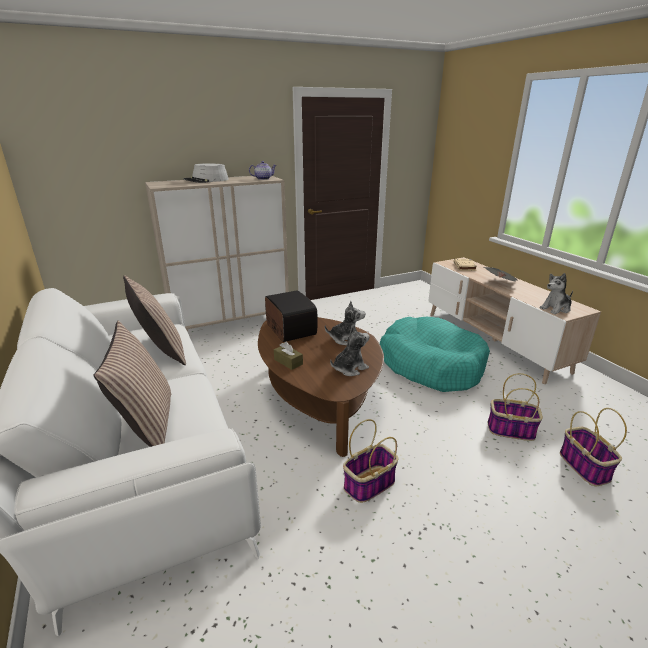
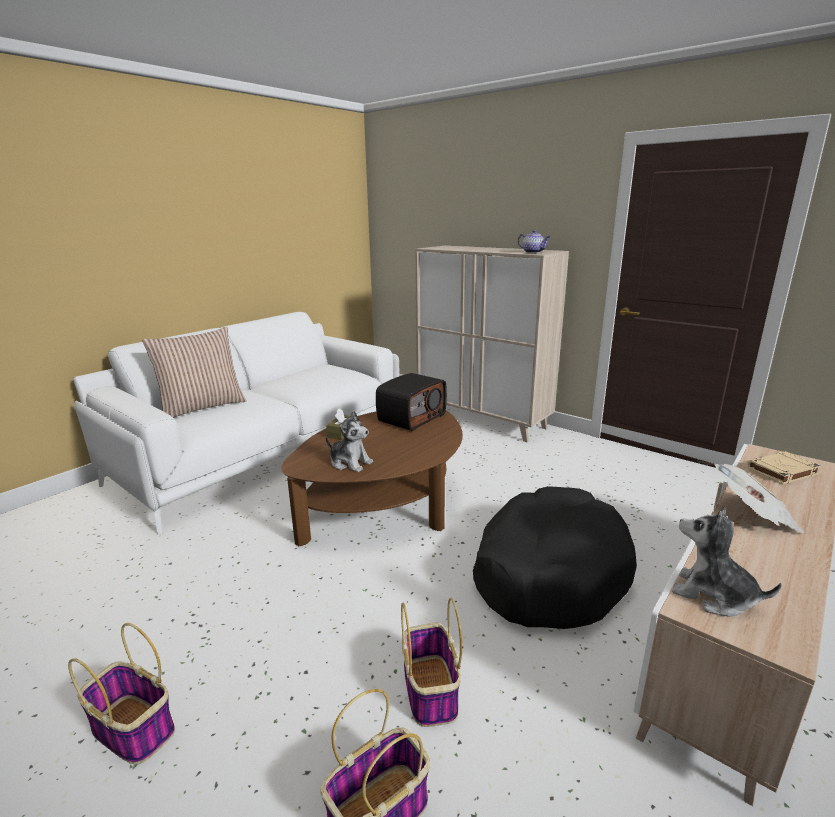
camera: 65 degrees right, 5 degrees down
pillow [123,275,186,365] -> none
grey hat [184,163,229,183] -> none
plush toy [325,301,366,346] -> none
basket [343,419,398,503] -> basket moved to [68,623,175,764]
turquoise dog bed [380,317,490,392] -> black dog bed [473,486,637,629]

